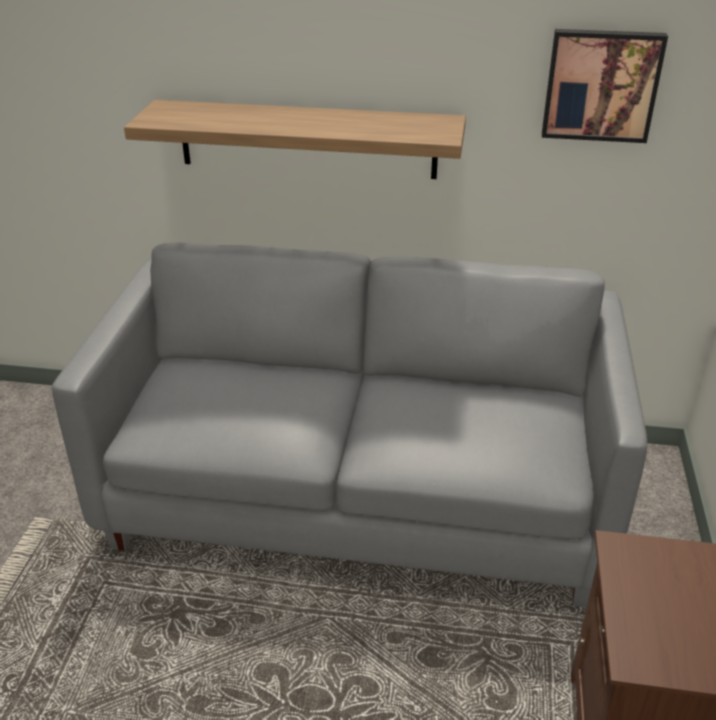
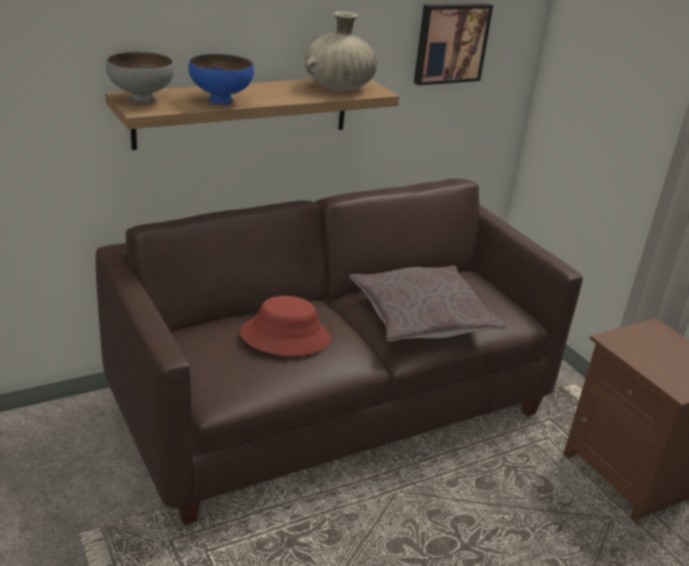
camera: 40 degrees left, 5 degrees down
grey sofa [52,242,647,607] -> brown sofa [95,179,583,525]
none -> grey bowl [106,52,174,105]
none -> blue bowl [188,54,254,105]
none -> red hat [240,296,331,356]
none -> beige vase [305,11,377,91]
none -> grey pillow [349,266,506,341]

